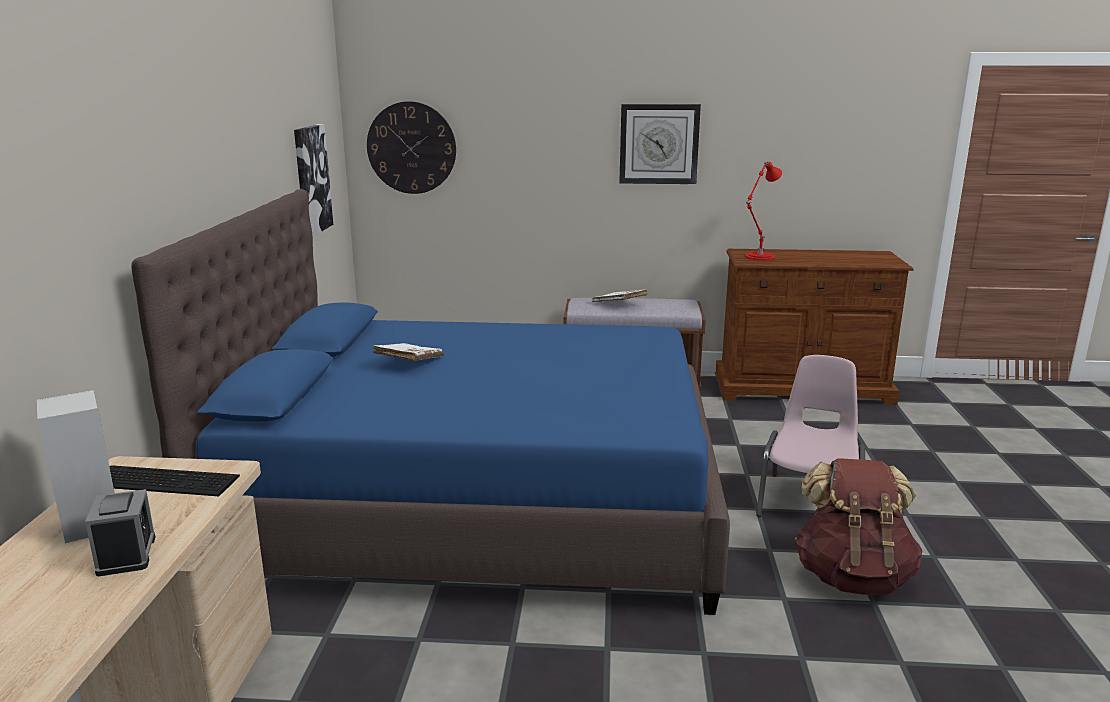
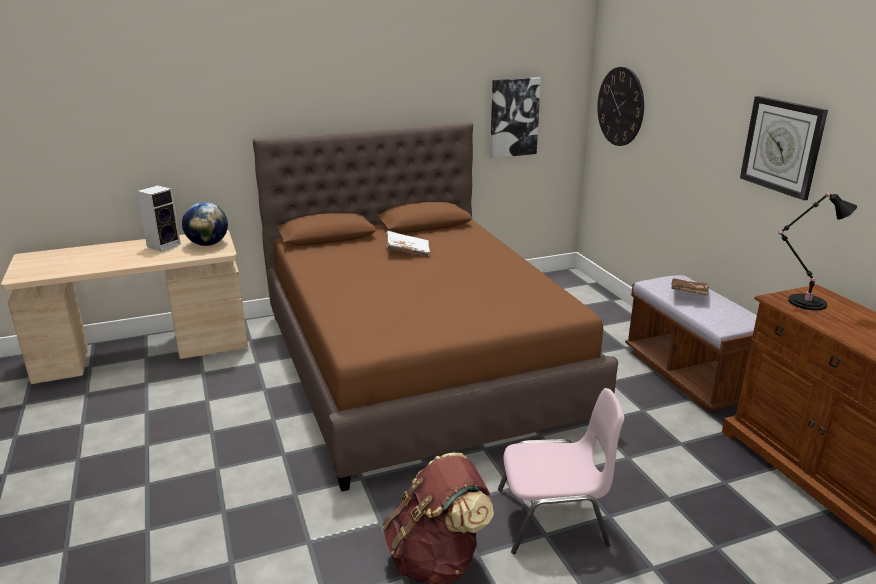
camera: 65 degrees right, 5 degrees up
alarm clock [85,489,155,576] -> none
keyboard [110,465,240,496] -> globe [182,202,228,246]
blue bed [131,189,730,615] -> brown bed [253,122,618,492]
white book [591,290,648,302] -> brown book [671,278,709,296]
red table lamp [745,161,782,261] -> black table lamp [778,192,857,310]

